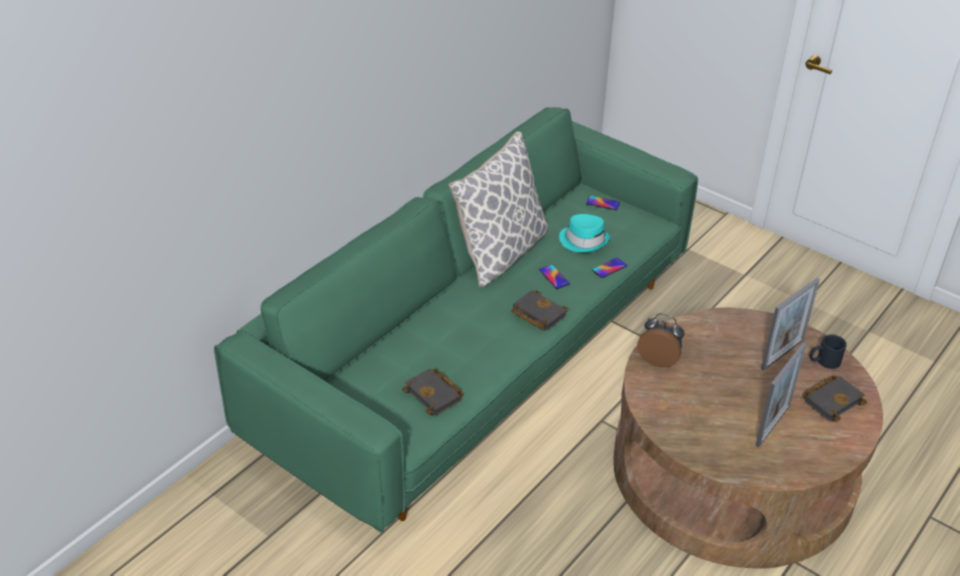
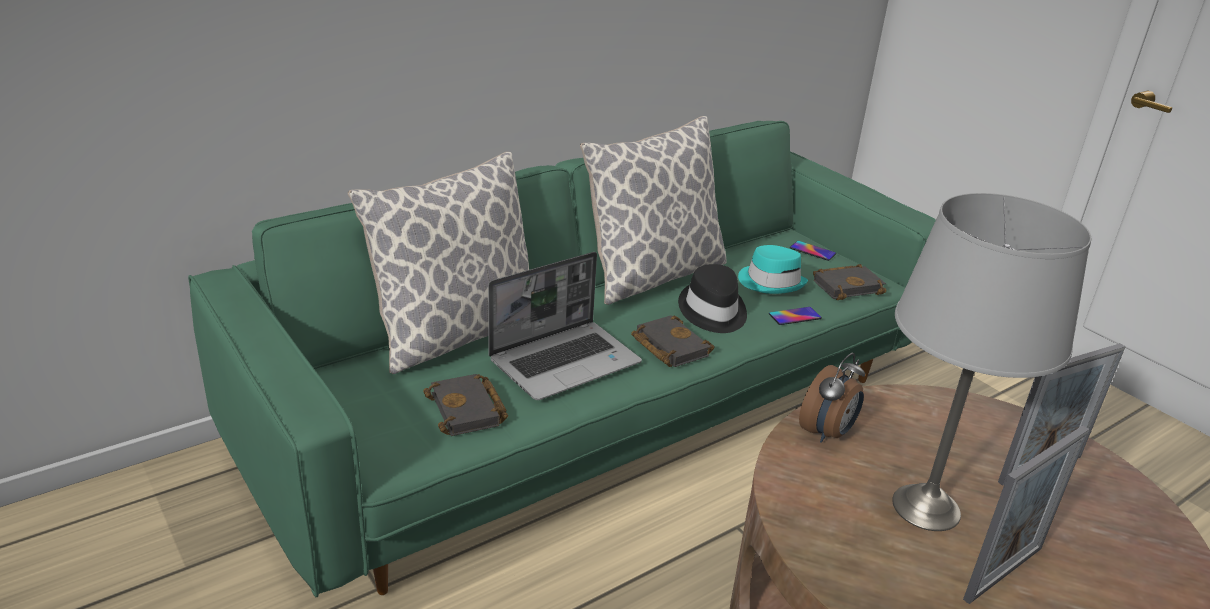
camera: 15 degrees right, 10 degrees down
phone [539,265,570,289] -> black hat [678,264,747,333]
alarm clock [637,313,684,368] -> alarm clock turned 90 degrees clockwise [799,353,865,443]
black book [802,375,867,422] -> black book moved to [813,264,886,300]
black mug [810,335,847,369] -> none
none -> pillow [348,152,529,374]
none -> laptop [488,252,642,400]
none -> grey table lamp [892,193,1091,531]

